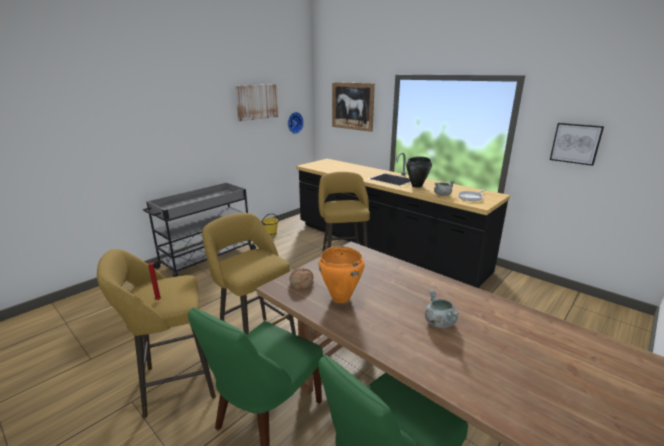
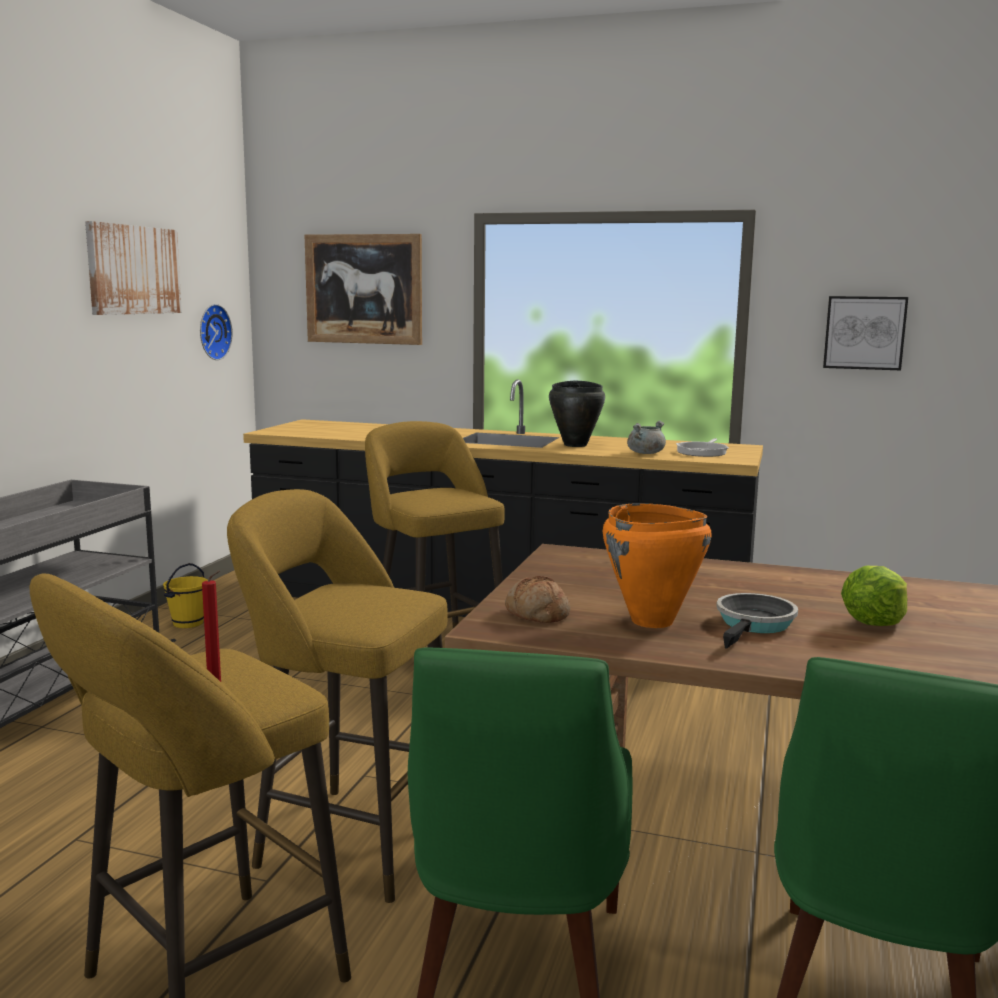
camera: 25 degrees left, 10 degrees down
grey cooking pot [425,290,459,328] -> lettuce [841,566,907,626]
none -> frying pan [717,593,798,649]

